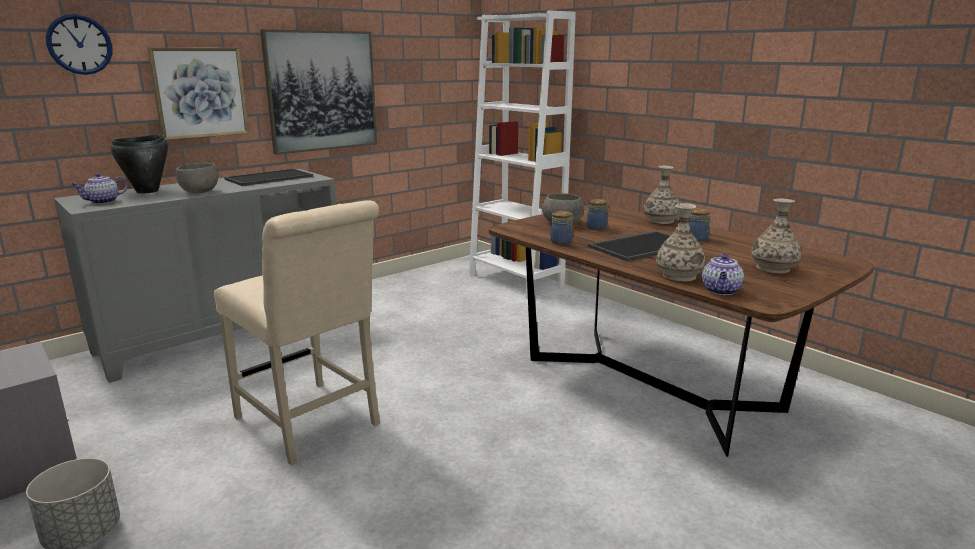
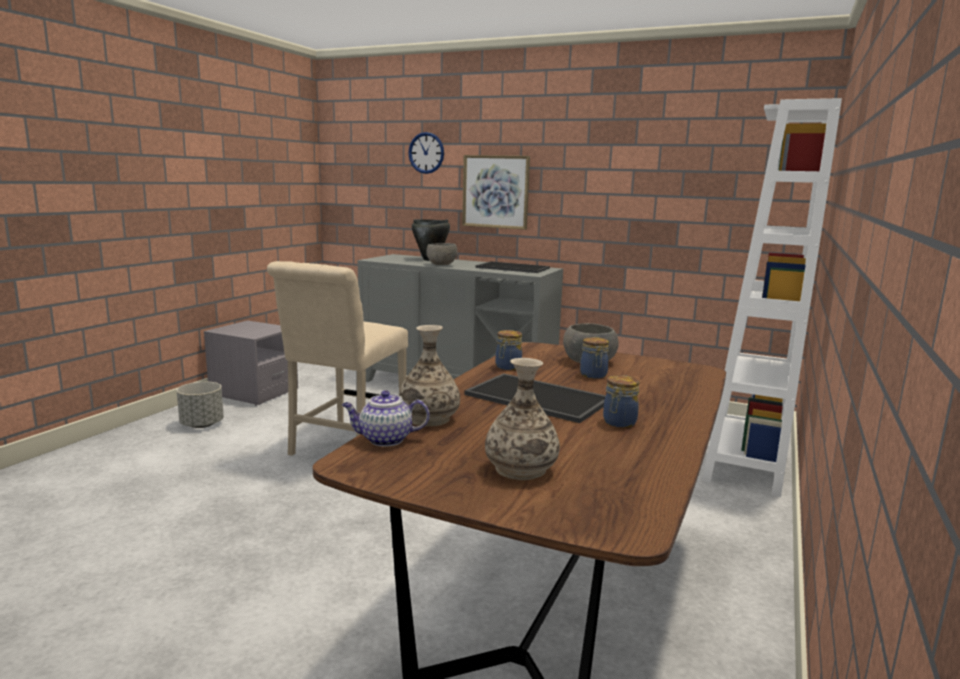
camera: 65 degrees right, 5 degrees down
teapot [71,173,128,204] -> none
picture [260,29,377,155] -> none
vase [644,166,680,224] -> none

